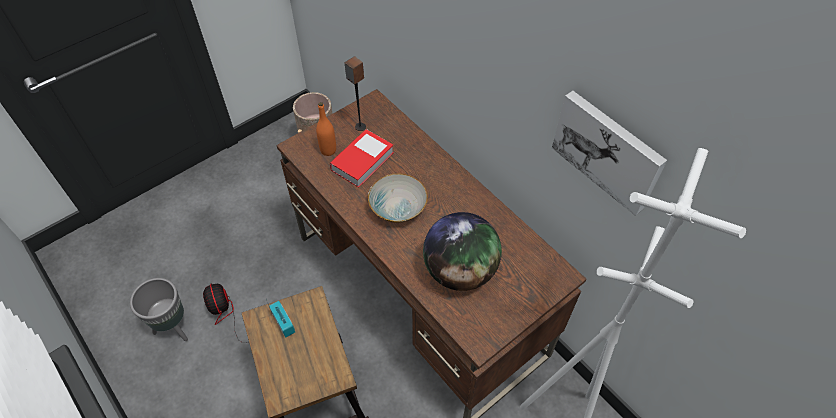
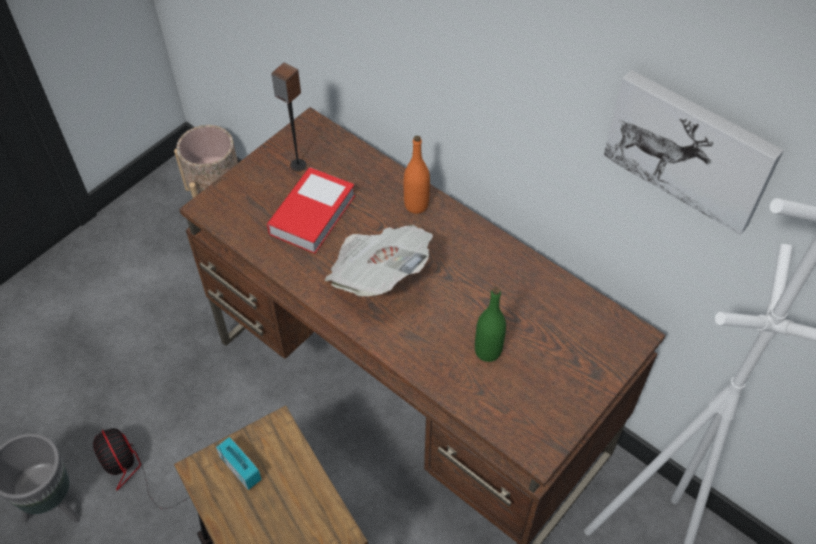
camera: 10 degrees left, 0 degrees up
orange bottle [316,102,336,156] -> orange bottle moved to [404,135,430,214]
bowl [368,173,428,223] -> newspaper [324,225,433,297]
globe [423,212,502,291] -> green bottle [475,287,506,362]

